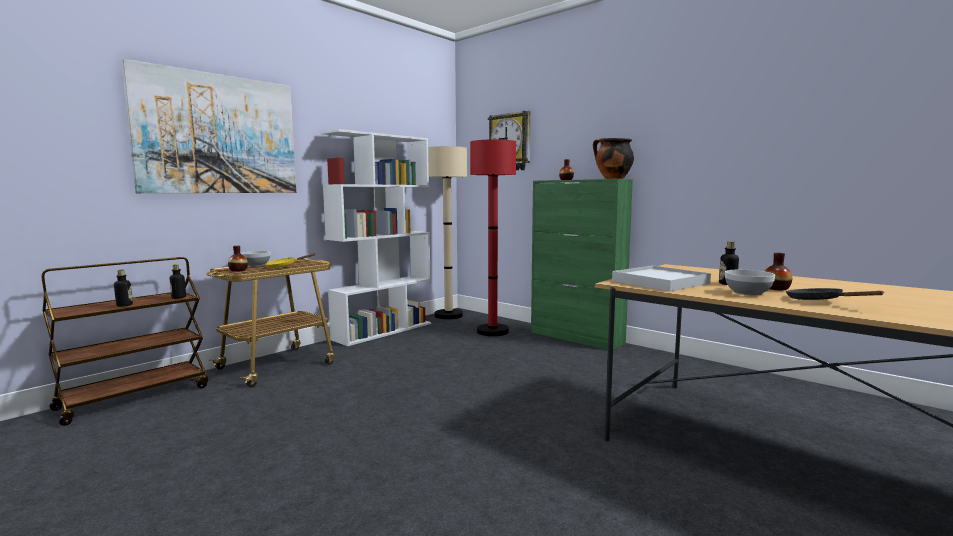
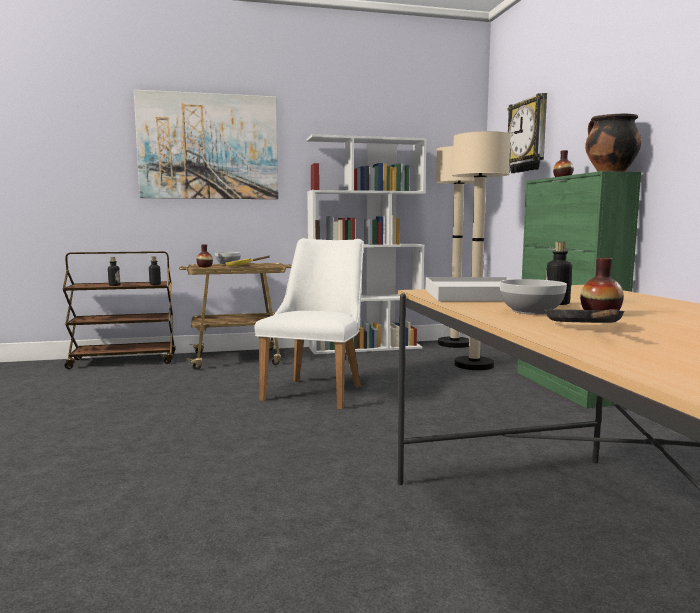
camera: 35 degrees right, 0 degrees up
red floor lamp [470,139,516,336] -> beige floor lamp [452,131,511,370]
none -> white chair [255,238,363,410]

